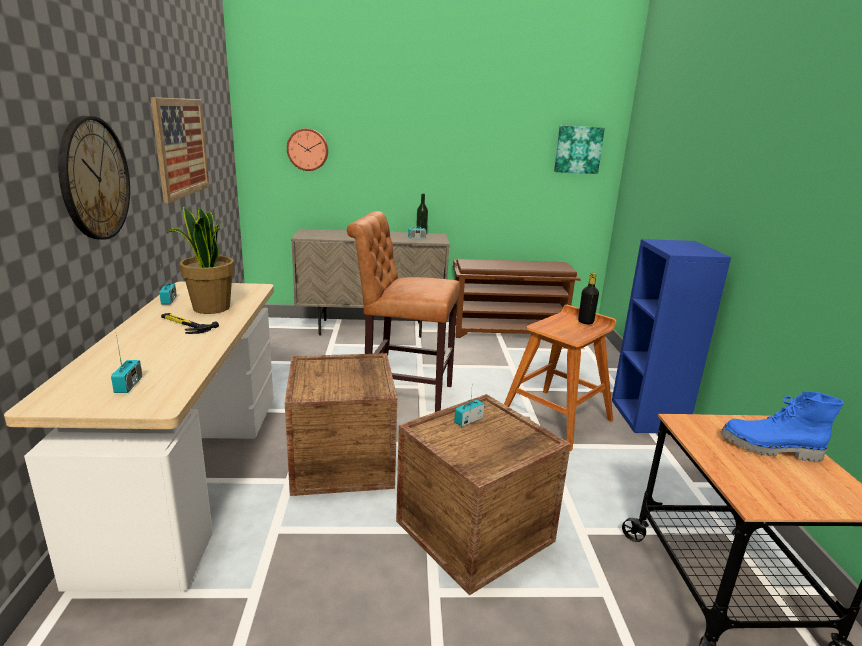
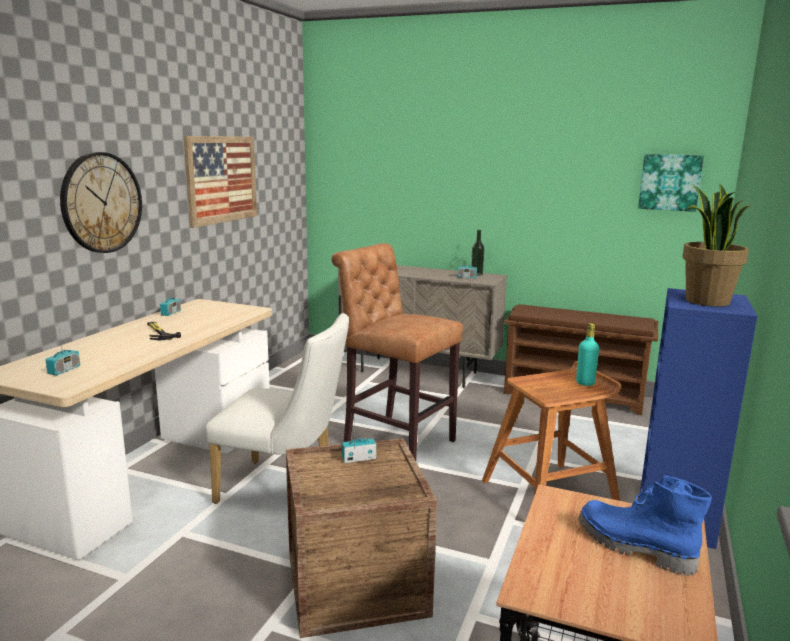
camera: 25 degrees right, 5 degrees down
potted plant [167,206,235,314] -> potted plant moved to [683,184,751,307]
crate [285,353,397,496] -> white chair [205,313,349,504]
wall clock [287,128,328,171] -> none
black bottle [578,273,599,324] -> turquoise bottle [576,323,599,386]

